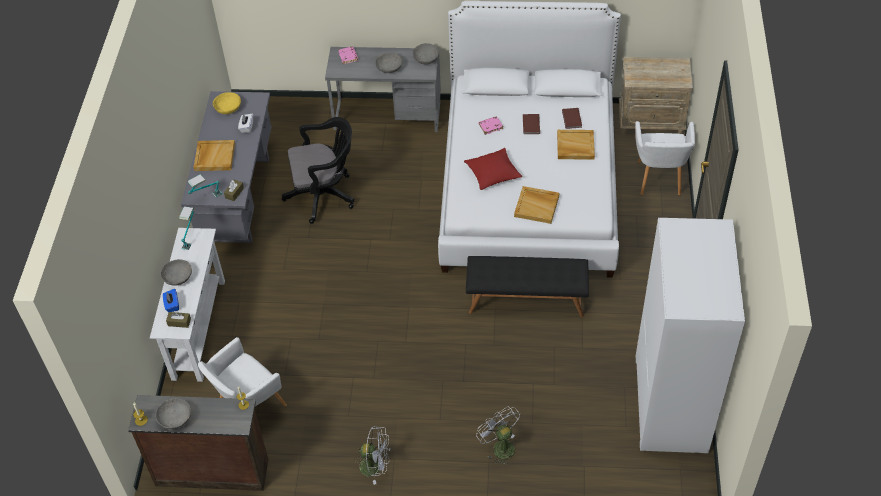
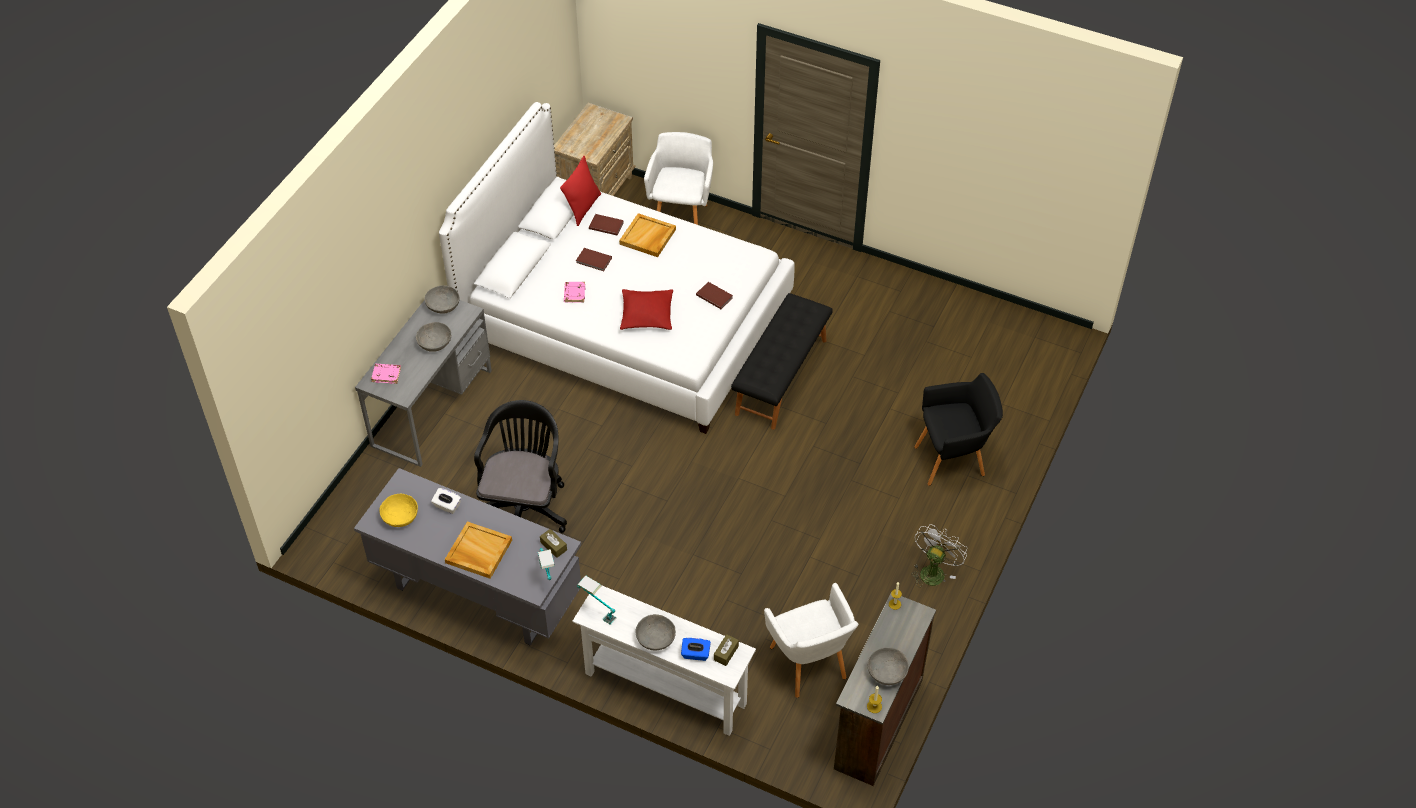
camera: 70 degrees left, 0 degrees up
white fan [476,406,520,466] -> black armchair [914,373,1003,486]
beige tray [514,186,559,224] -> brown book [696,282,733,309]
white armchair [635,121,695,196] -> white armchair turned 105 degrees counterclockwise [644,132,713,225]
white wardrobe [636,218,745,453] -> none
none -> red pillow [560,156,601,226]

